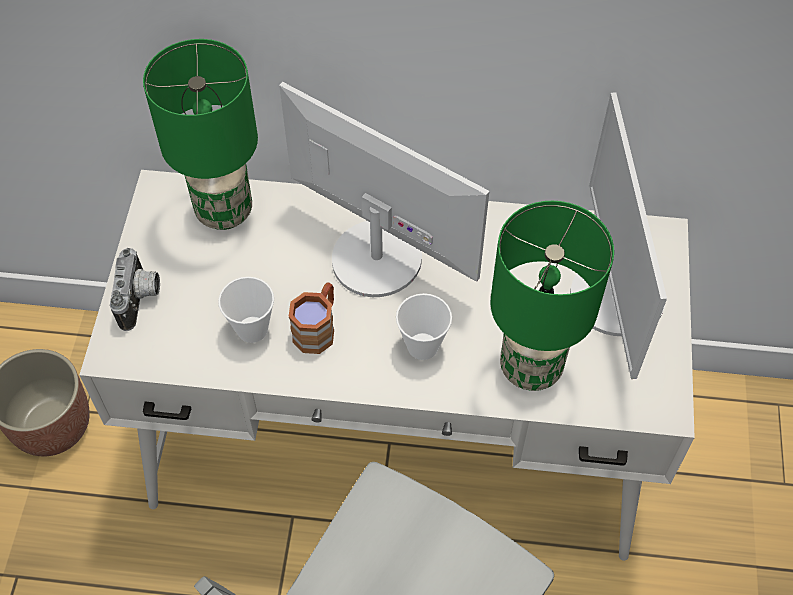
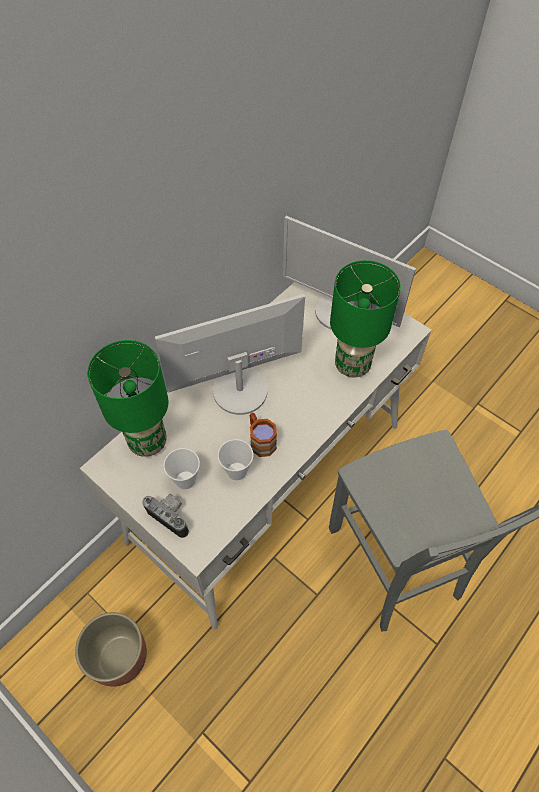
camera: 55 degrees left, 0 degrees up
cup [396,293,452,360] -> cup moved to [163,448,200,489]

